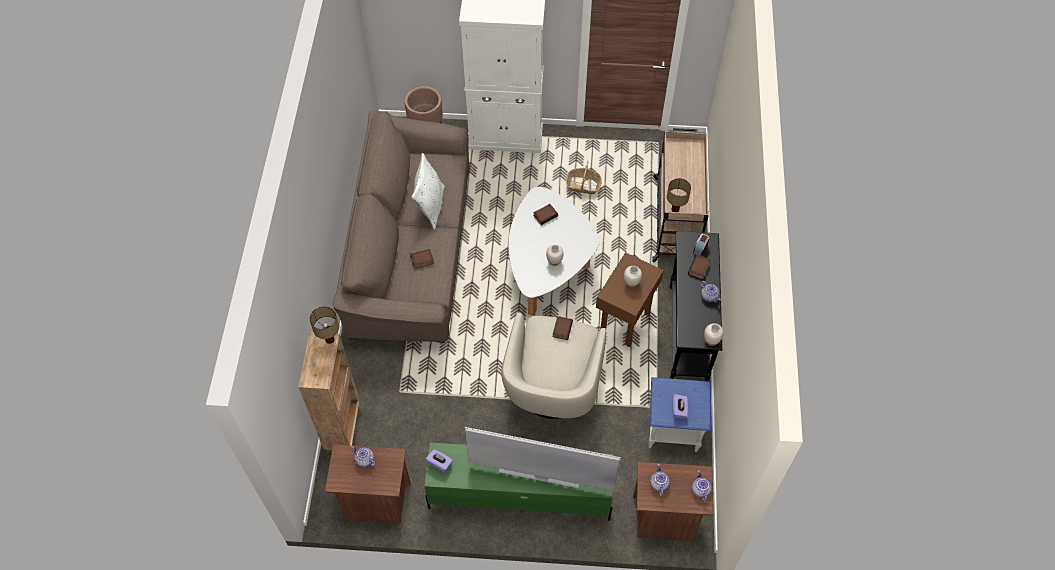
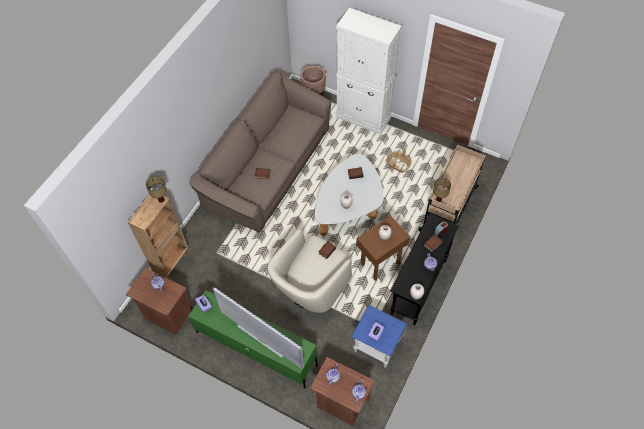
camera: 25 degrees right, 0 degrees up
white pillow [411,153,445,230] -> none

